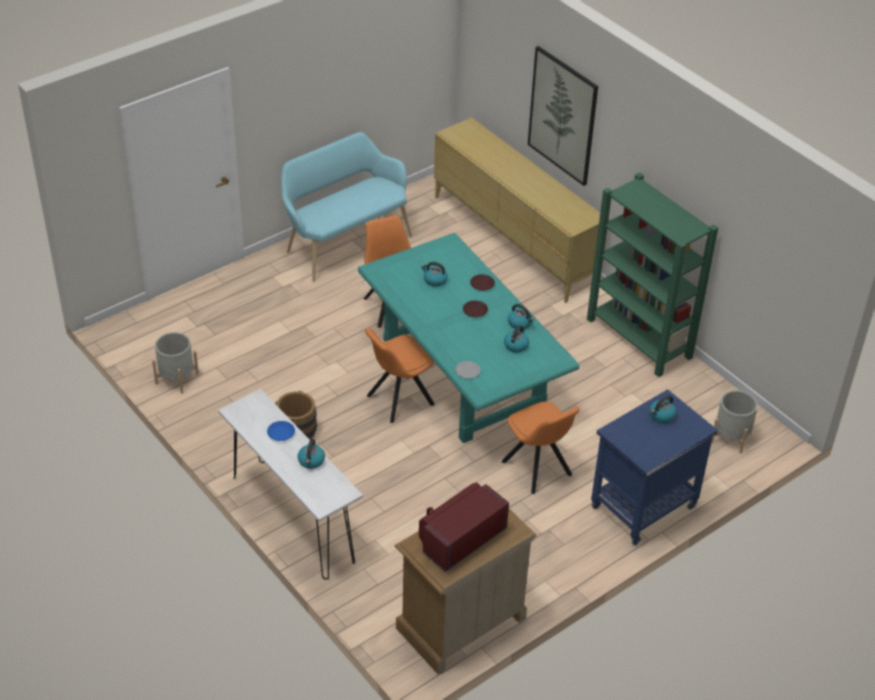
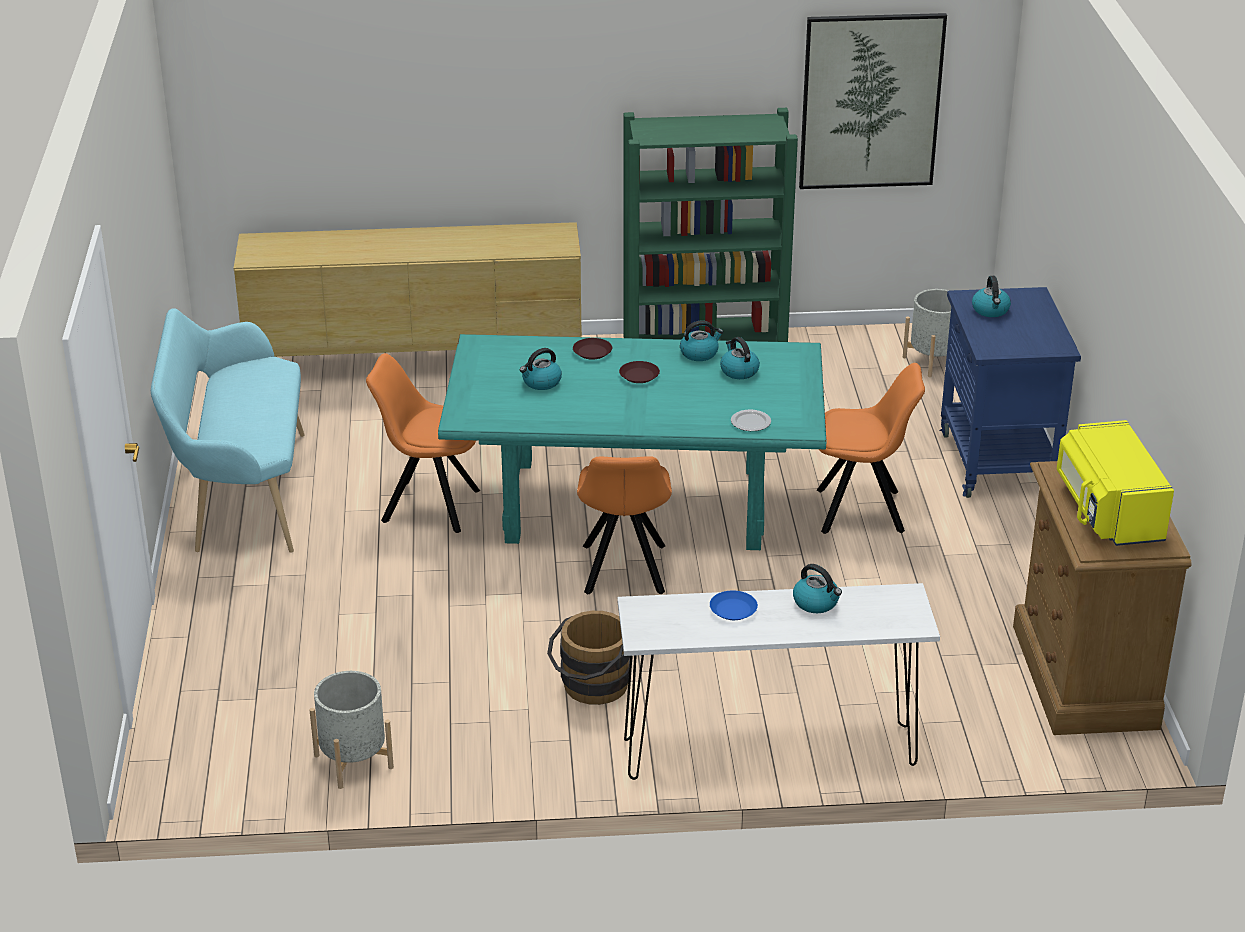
camera: 55 degrees left, 10 degrees down
red microwave [419,482,509,572] -> yellow microwave [1057,420,1174,546]
picture [528,46,598,186] -> picture moved to [799,13,947,189]

